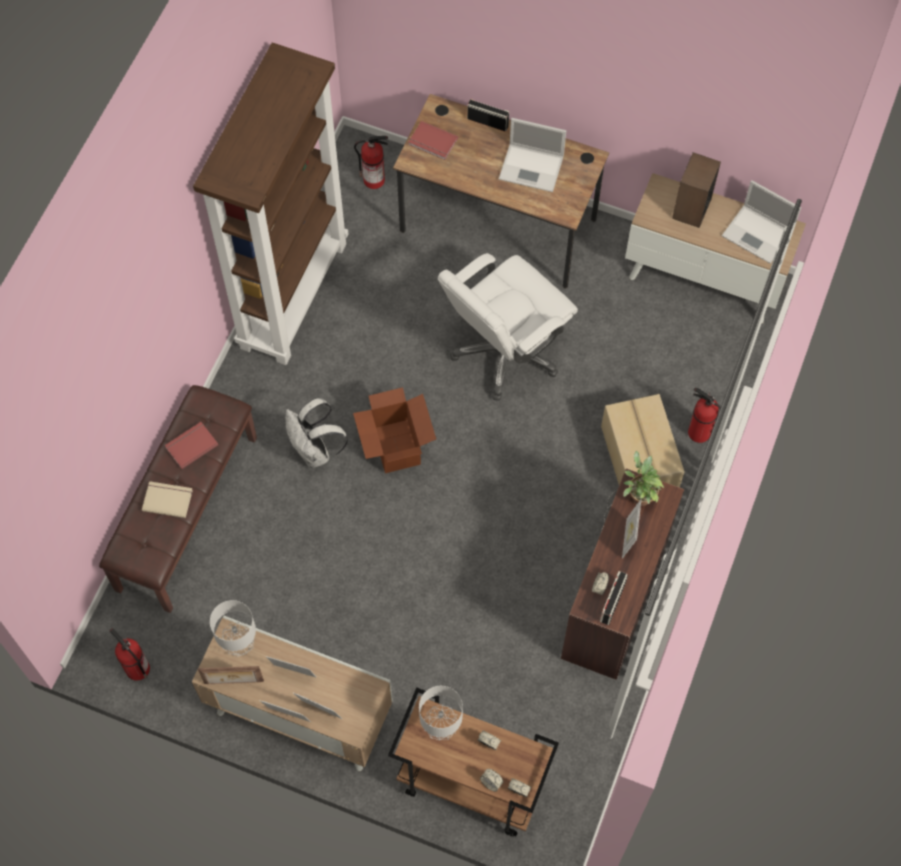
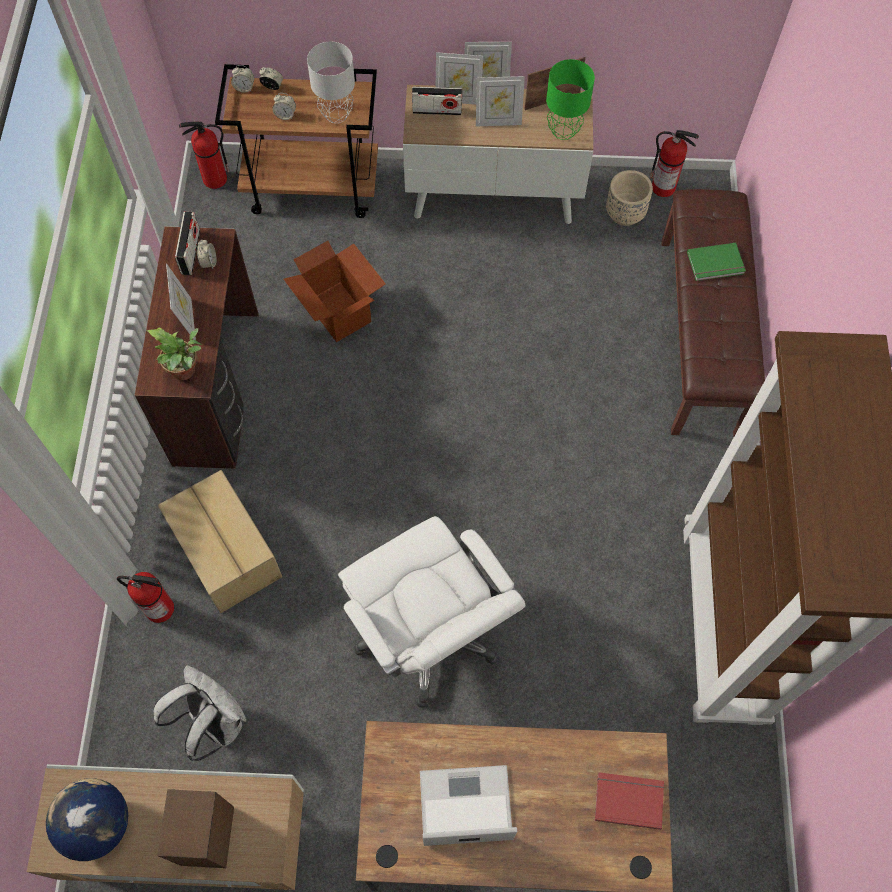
camera: 160 degrees right, 0 degrees up
beige book [142,481,193,518] -> green book [687,243,746,281]
red book [165,422,218,469] -> none
grey table lamp [210,600,256,657] -> green table lamp [546,59,595,140]
white backpack [285,398,348,468] -> white backpack moved to [154,665,246,761]
cardboard box [353,387,436,473] -> cardboard box moved to [284,241,386,342]
fire extinguisher [354,136,388,189] -> fire extinguisher moved to [179,121,230,189]
white office chair [438,253,578,401] -> white office chair turned 120 degrees clockwise [338,516,526,708]
radio [467,99,509,131] -> radio moved to [412,87,462,115]
laptop [722,180,801,264] -> globe [46,778,128,861]
none -> beige planter [606,170,653,226]

